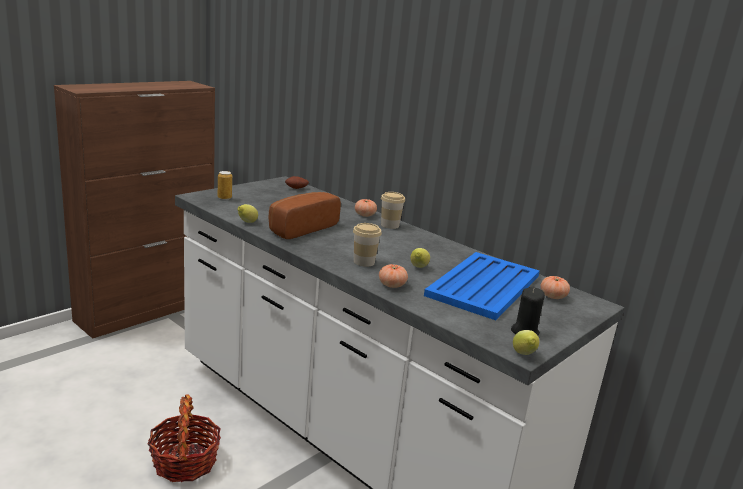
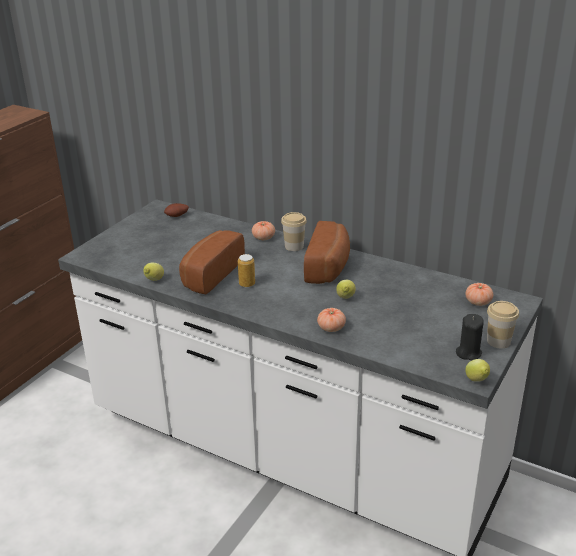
camera: 10 degrees left, 10 degrees up
basket [147,394,221,482] -> none
can [218,171,232,200] -> can moved to [238,254,255,288]
cup [353,223,382,267] -> cup moved to [487,301,519,348]
blue tray [424,252,540,320] -> none
none -> bread [304,221,350,284]

